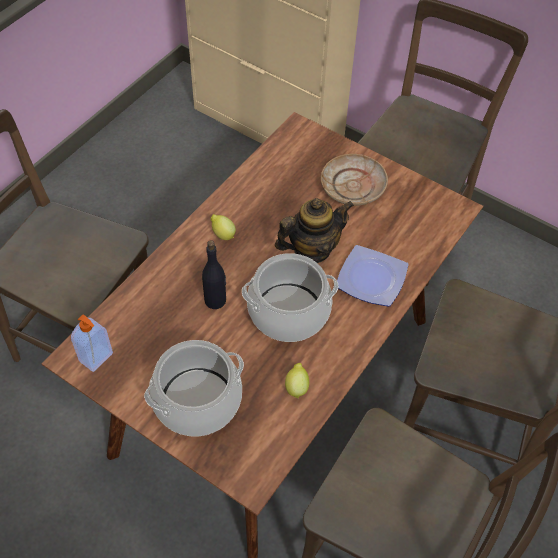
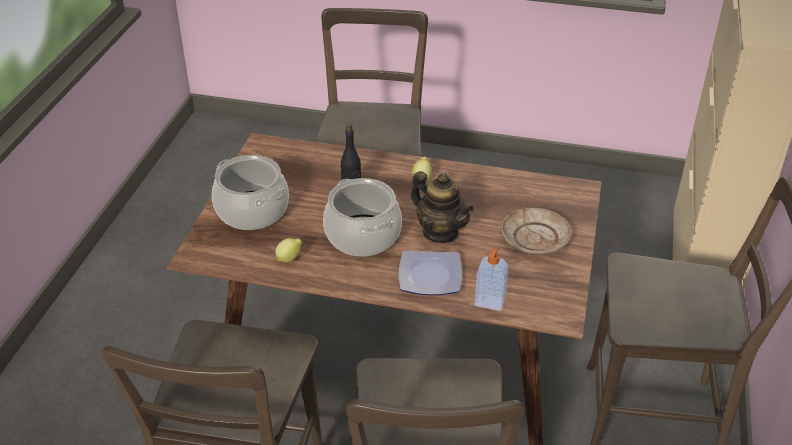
camera: 70 degrees right, 15 degrees down
soap dispenser [71,314,113,372] -> soap dispenser moved to [475,247,508,311]

